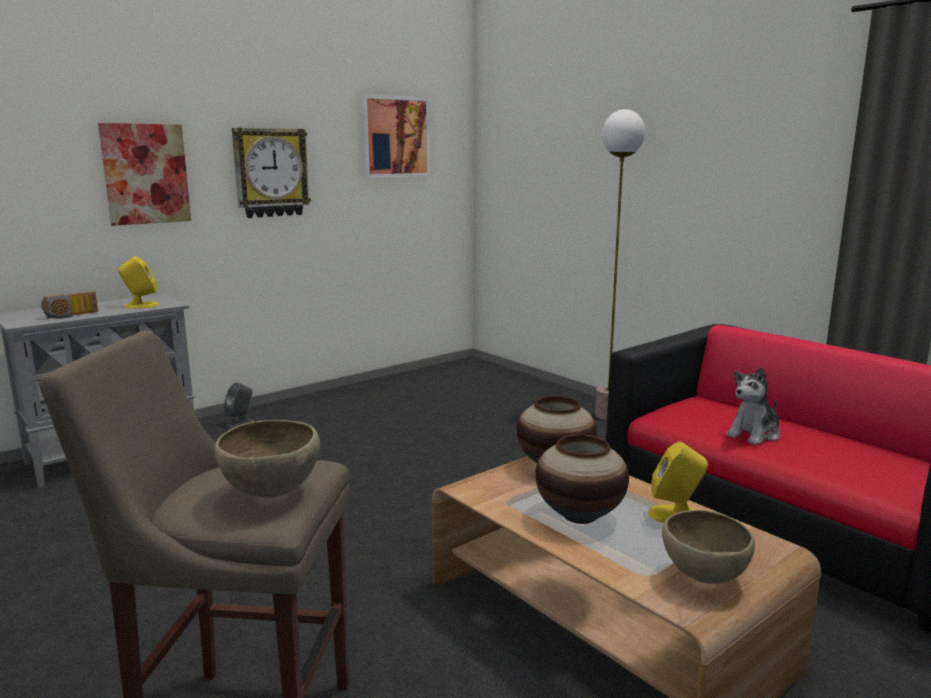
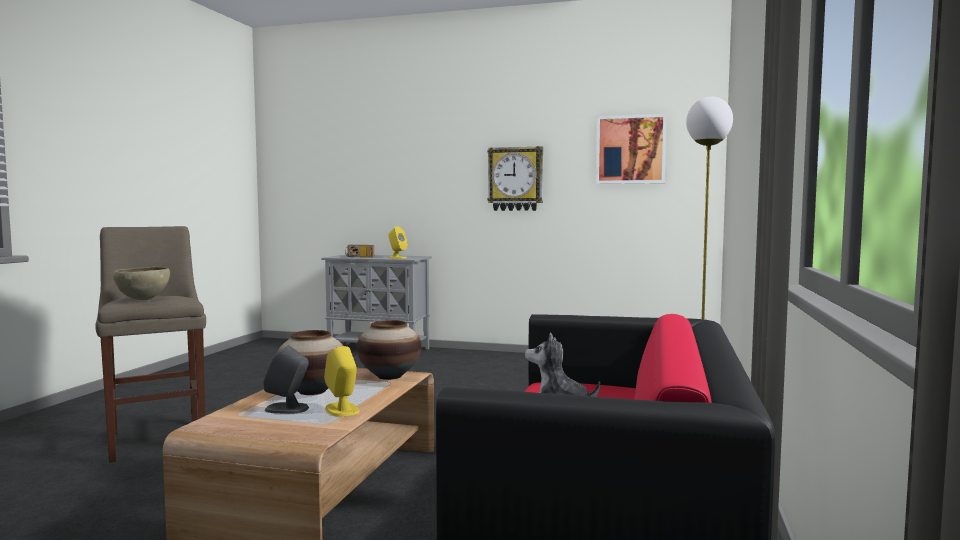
camera: 55 degrees right, 10 degrees down
picture [98,123,191,226] -> none
grey speaker [223,382,255,429] -> grey speaker moved to [263,345,309,414]
brown bowl [662,510,755,584] -> none

